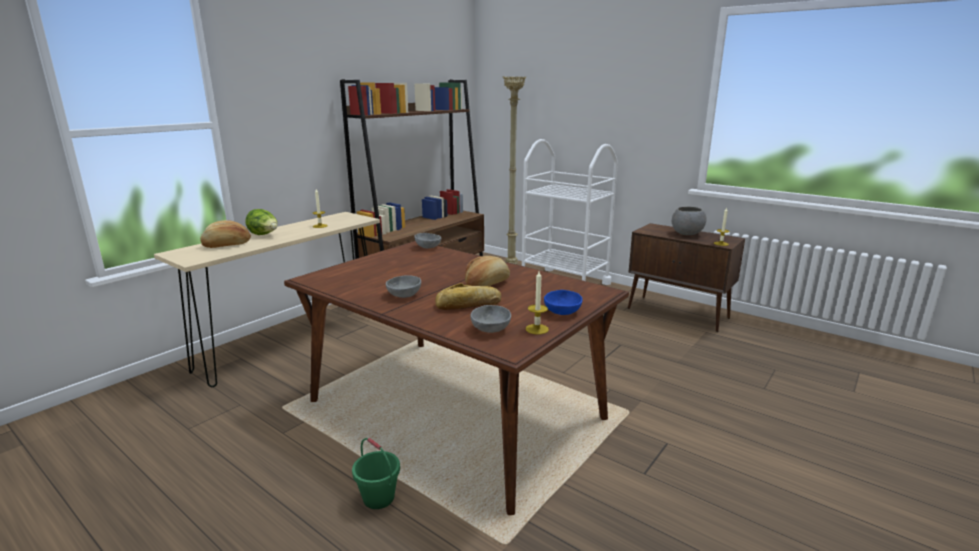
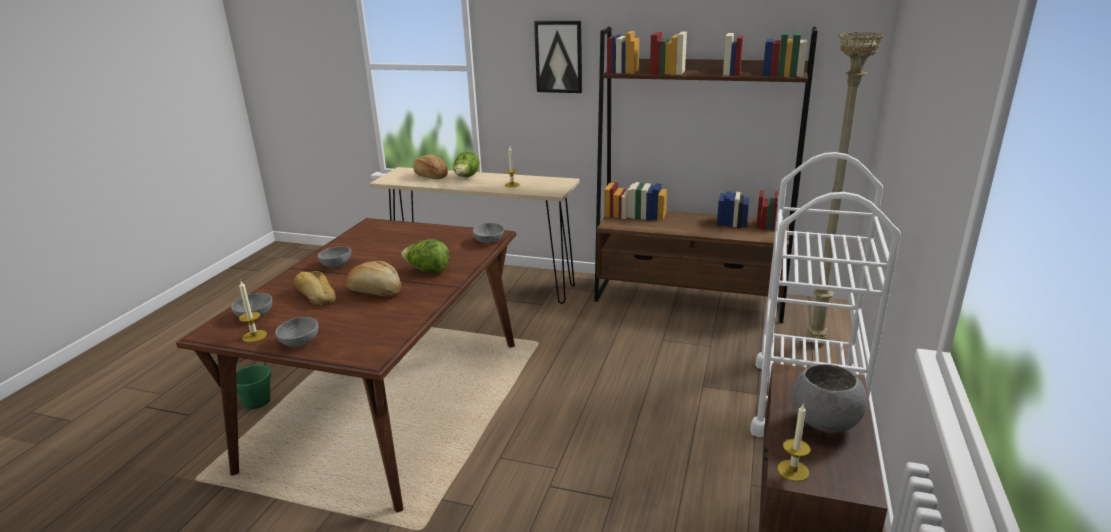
camera: 70 degrees right, 5 degrees up
blue bowl [544,290,583,315] -> grey bowl [275,317,318,347]
none -> lettuce [401,239,449,273]
none -> picture [534,21,582,93]

